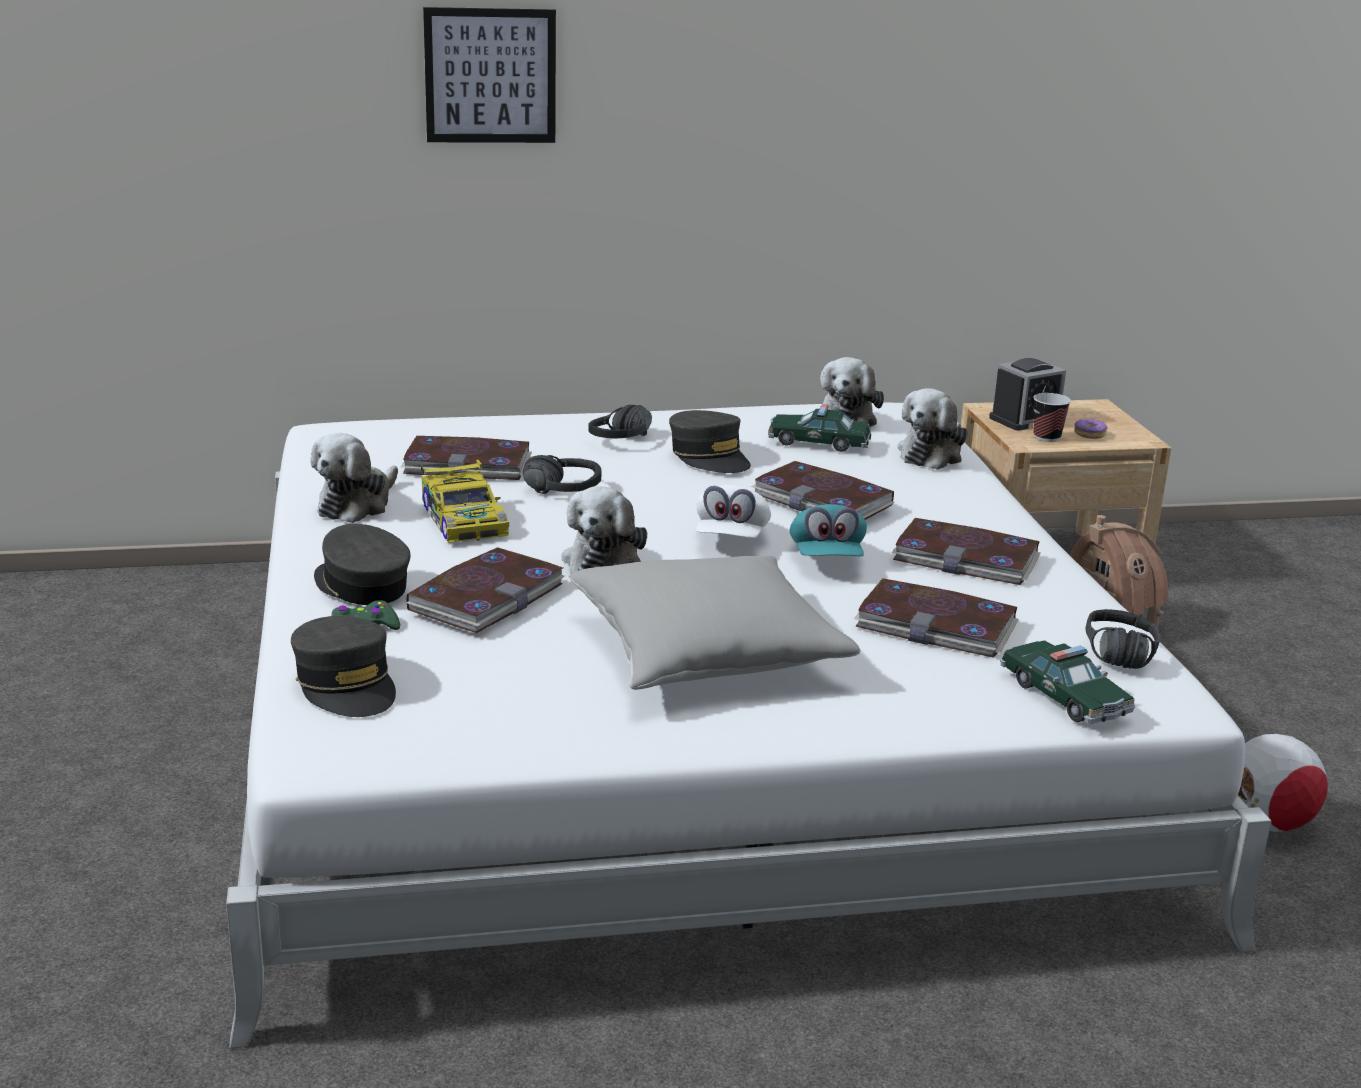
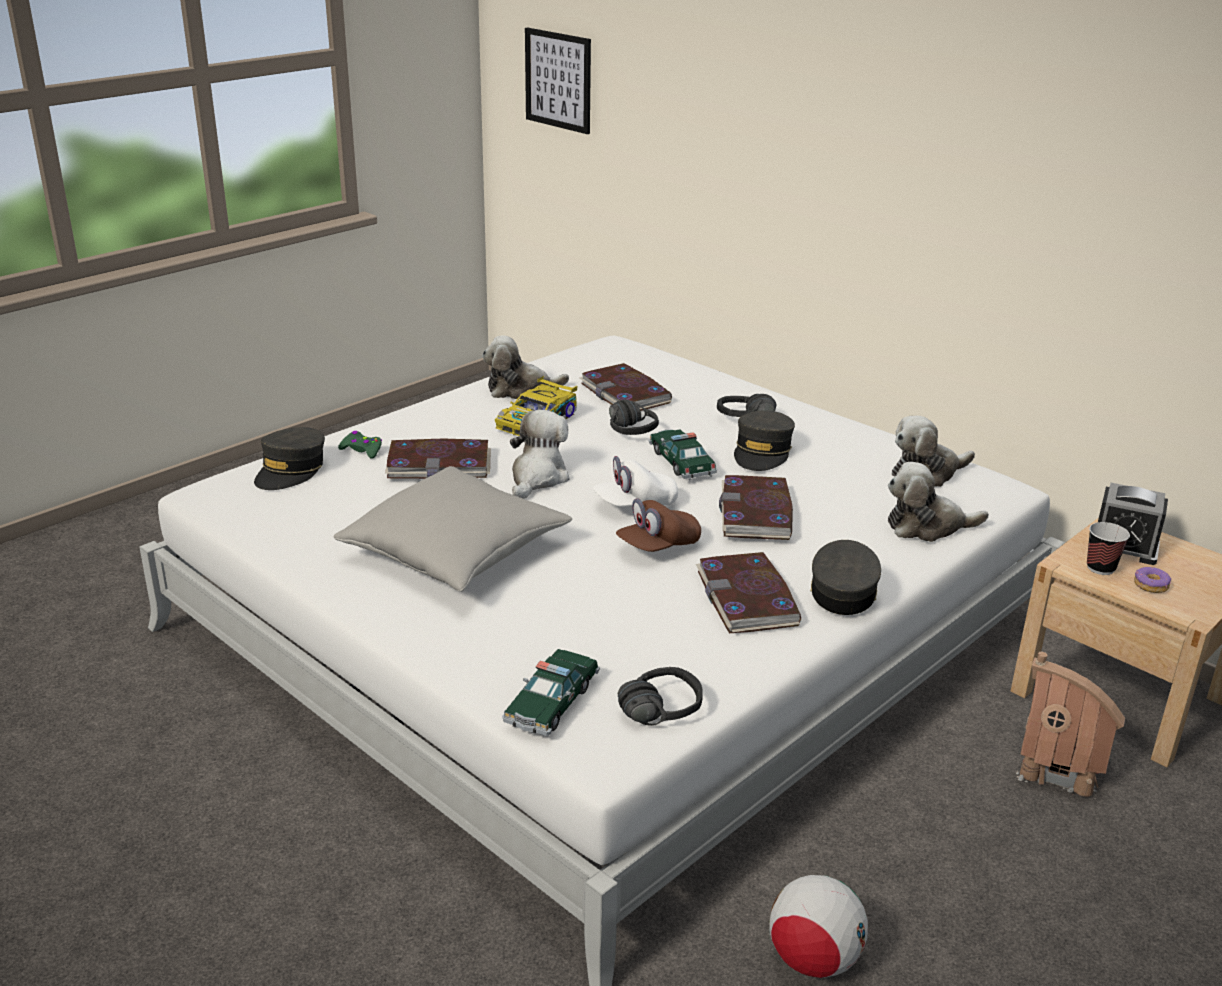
camera: 55 degrees right, 5 degrees up
grey cap [314,524,410,605] -> grey cap moved to [810,540,881,615]
picture [423,7,556,143] -> picture moved to [525,27,591,134]
plush toy [561,486,647,574] -> plush toy turned 135 degrees clockwise [510,410,569,499]
toy car [768,404,871,452] -> toy car moved to [648,429,717,480]
turquoise cap [790,504,867,556] -> brown cap [616,498,701,552]
book [854,578,1019,658] -> none

